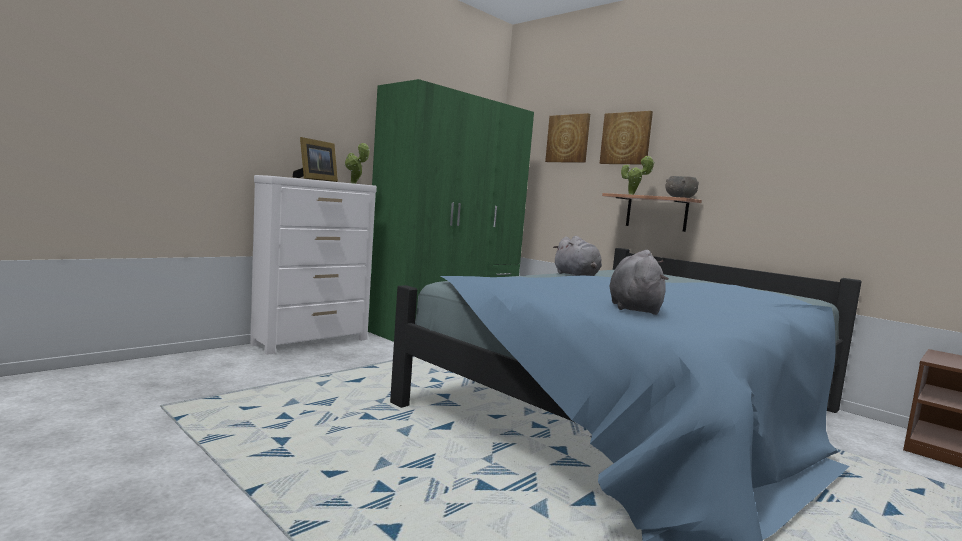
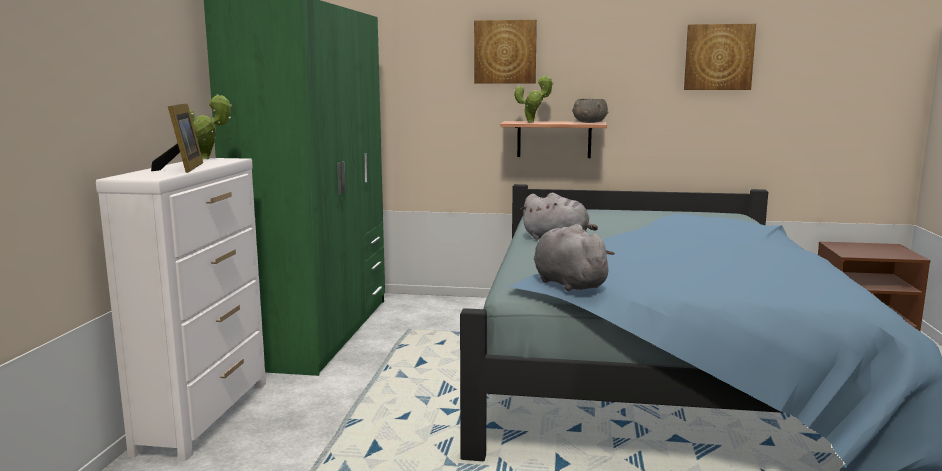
camera: 35 degrees left, 5 degrees up
picture [545,113,590,163] -> picture moved to [684,24,756,90]
grey plush toy [610,250,669,315] -> grey plush toy moved to [534,224,614,291]

